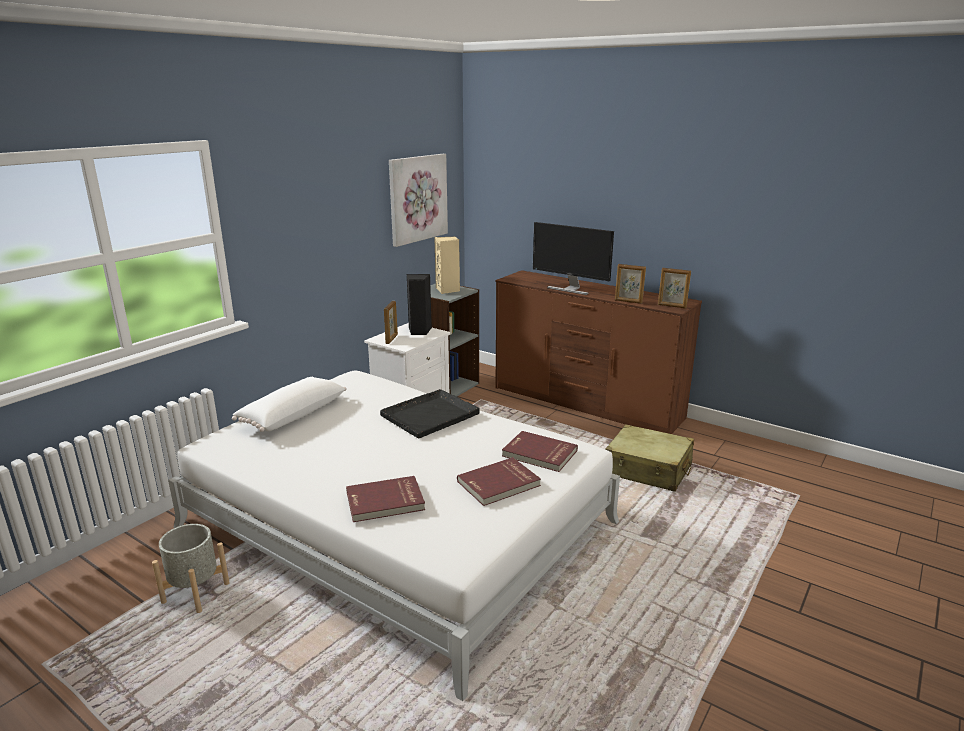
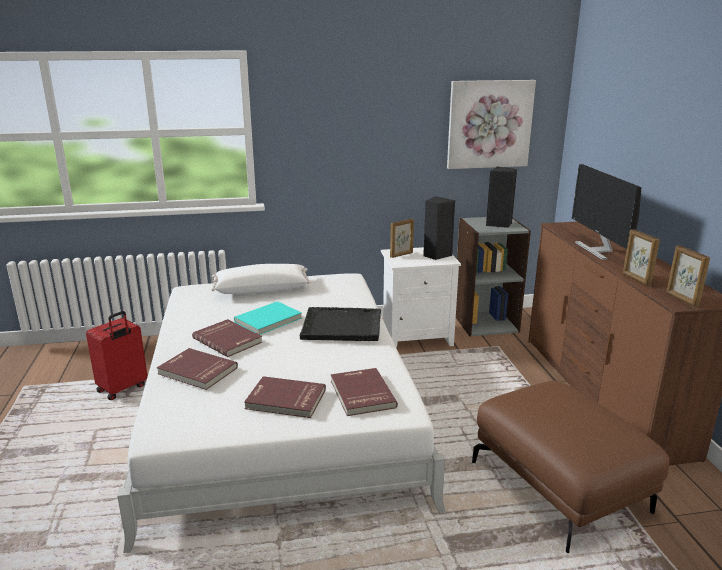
camera: 45 degrees right, 0 degrees up
grey planter [152,524,230,613] -> red suitcase [86,311,148,400]
beige speaker [434,236,460,294] -> black speaker [486,166,517,228]
beige suitcase [605,424,694,492] -> brown ottoman [472,381,669,553]
none -> red book [192,319,262,357]
none -> turquoise book [234,301,302,335]

